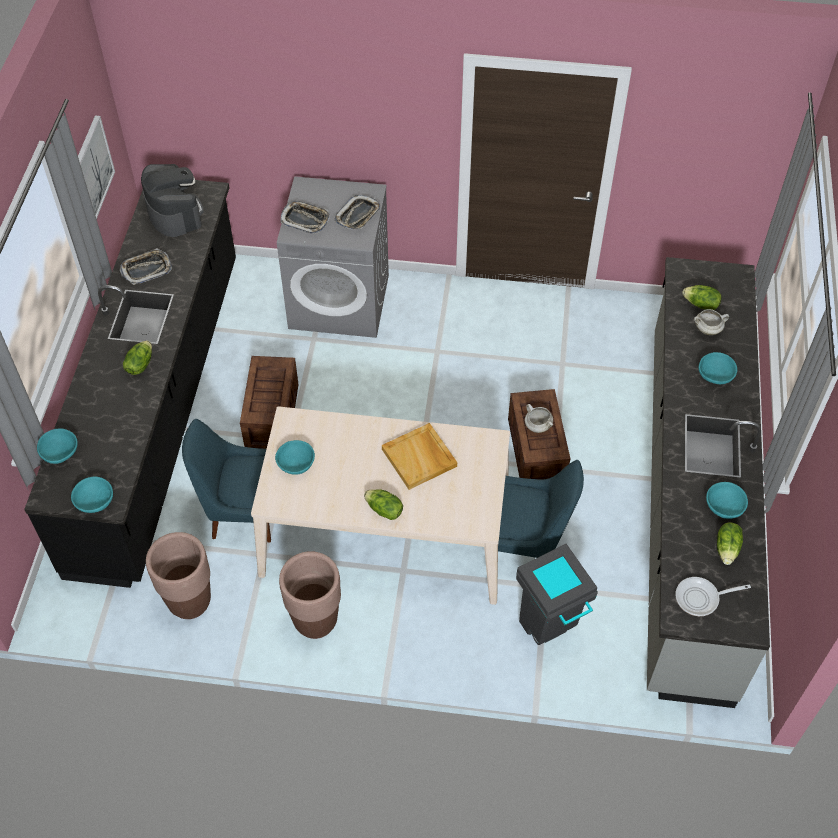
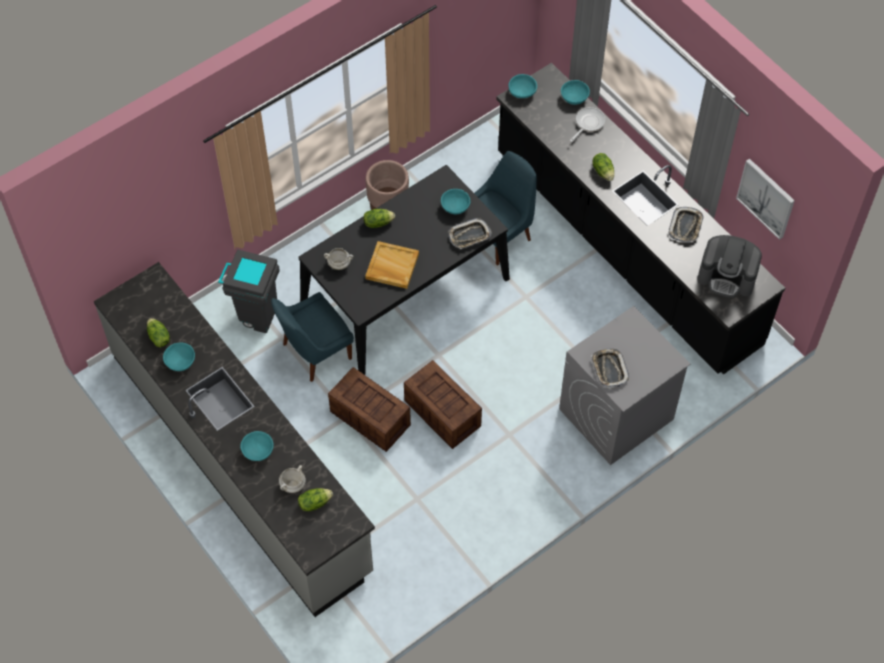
camera: 135 degrees right, 5 degrees up
brown planter [146,532,211,619] -> none
crate [240,356,298,449] -> crate moved to [404,360,482,449]
beige dining table [251,406,510,605] -> black dining table [299,165,510,375]
tray [281,201,330,234] -> tray moved to [448,218,492,249]
white cooking pot [525,404,553,433] -> white cooking pot moved to [324,248,353,270]
frying pan [676,577,751,616] -> frying pan moved to [570,107,605,142]

